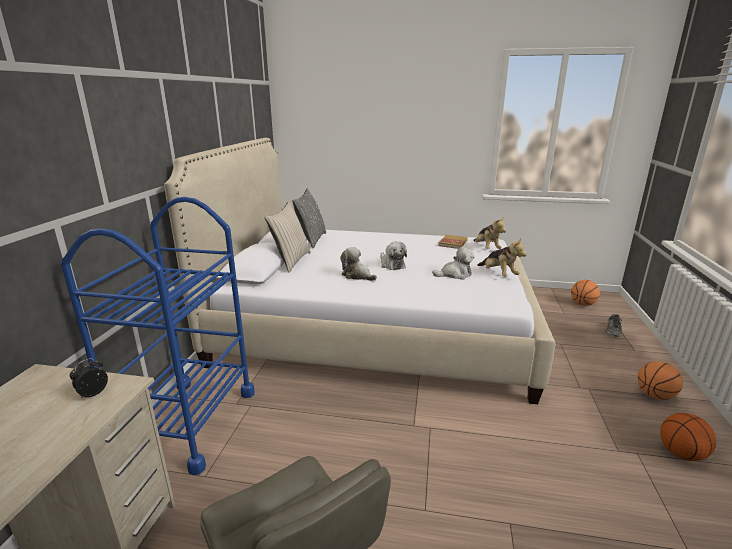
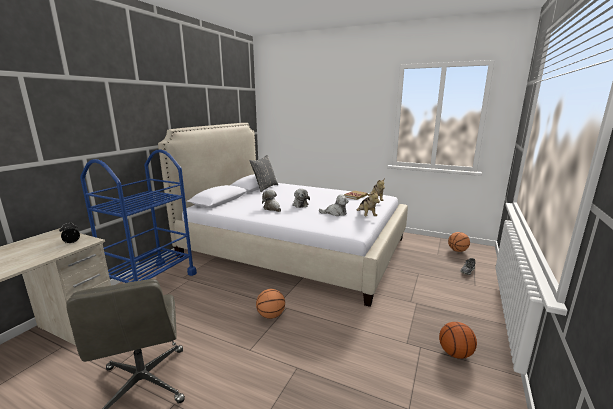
camera: 15 degrees right, 5 degrees down
beige pillow [265,202,311,273] -> none
basketball [638,361,683,400] -> basketball moved to [256,289,285,319]

